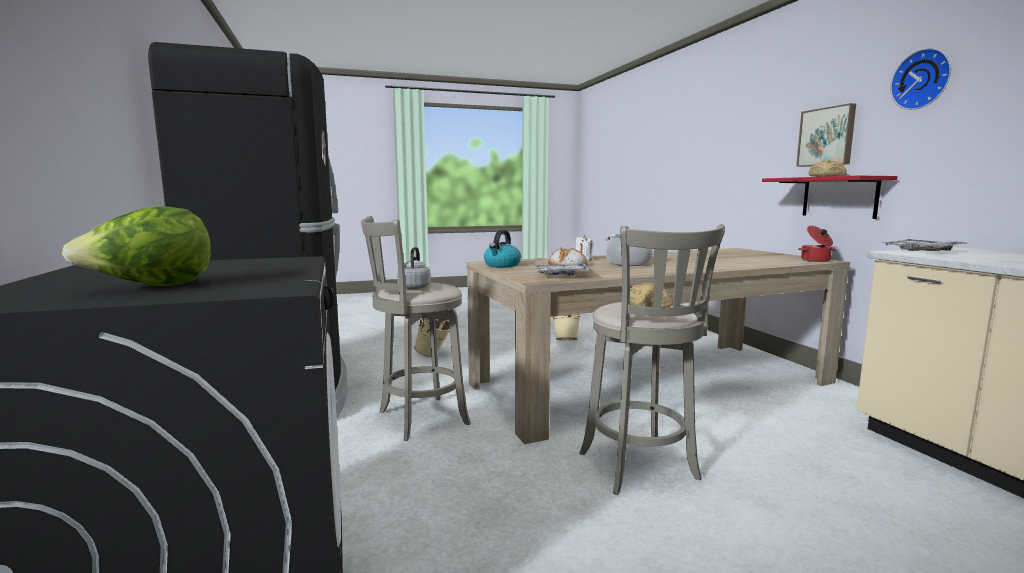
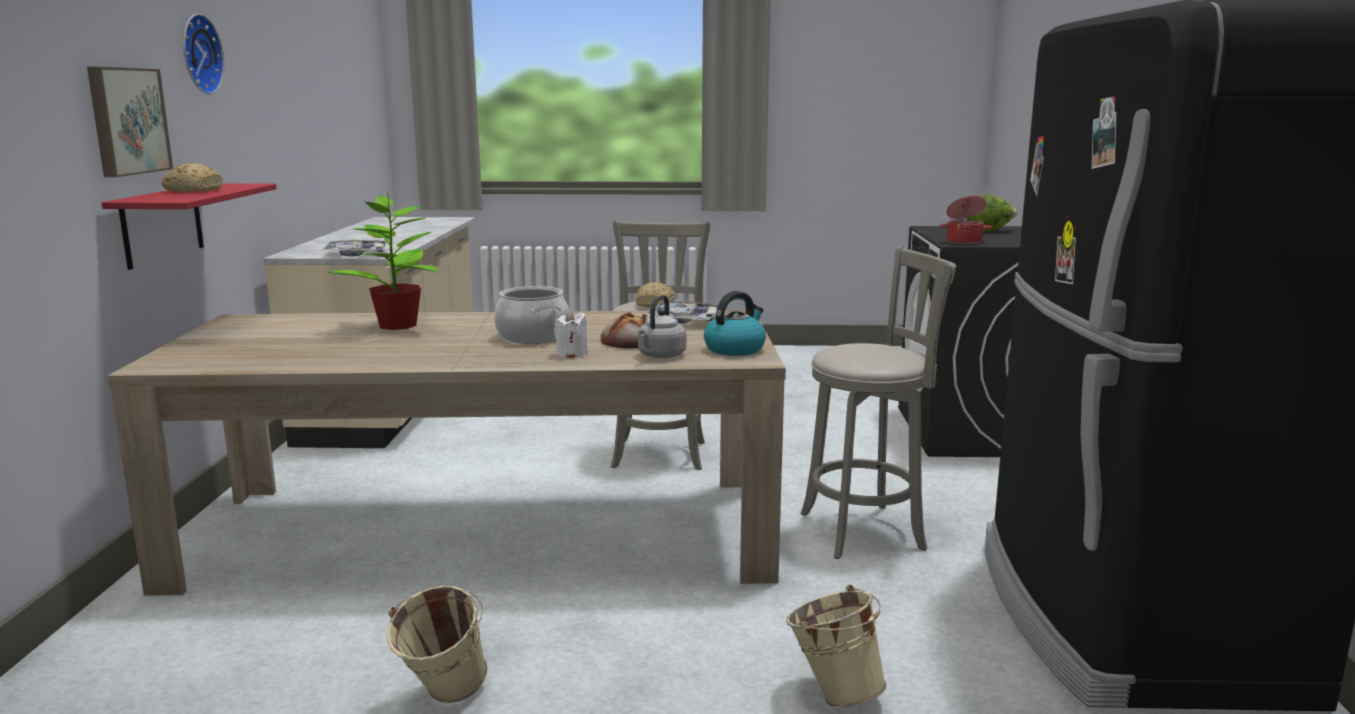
camera: 160 degrees left, 5 degrees up
grey kettle [397,247,431,289] -> grey kettle moved to [638,295,686,358]
cooking pot [798,225,836,262] -> cooking pot moved to [939,196,992,244]
none -> potted plant [329,192,439,330]

